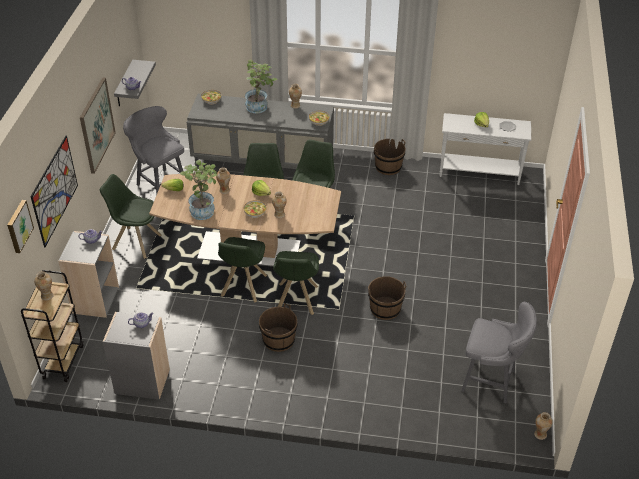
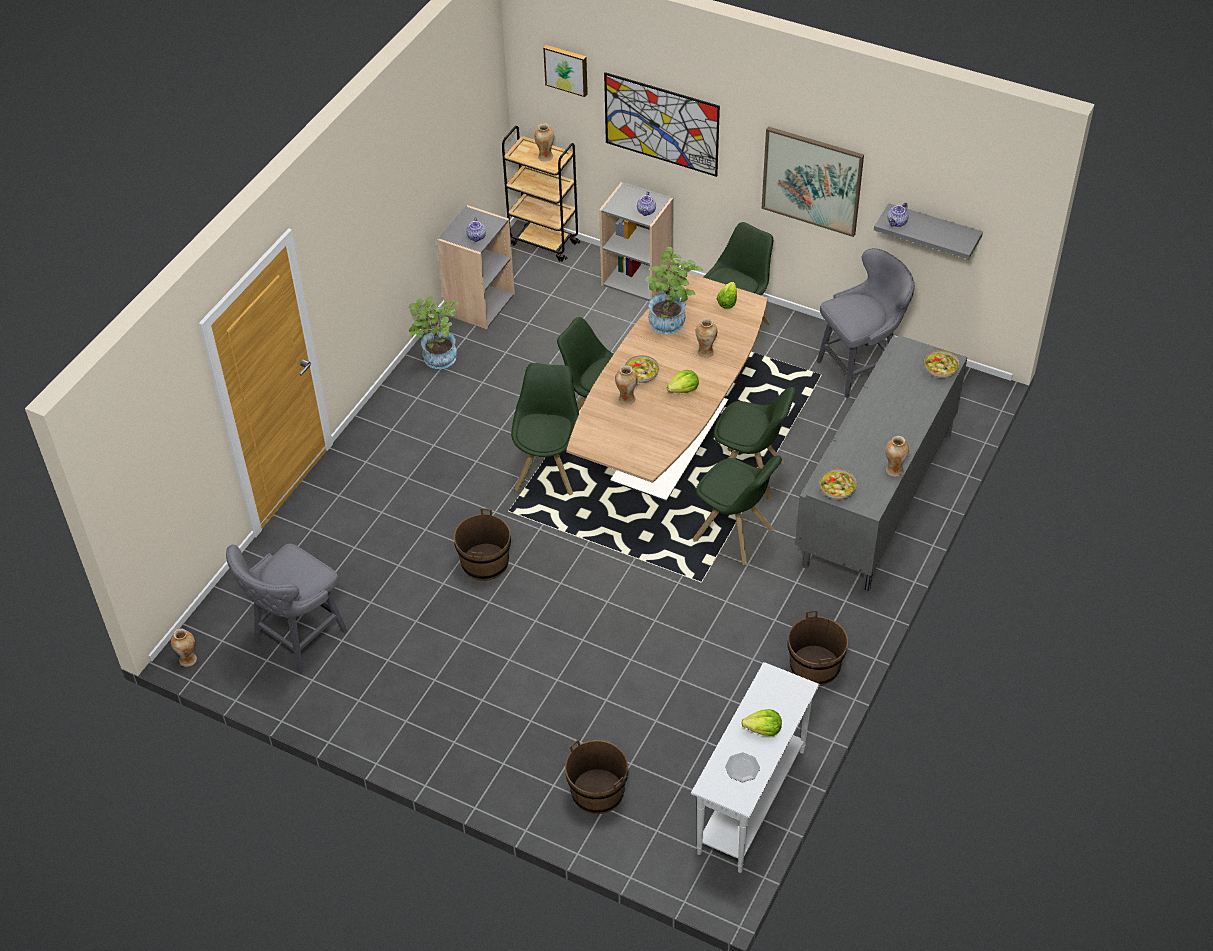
camera: 110 degrees right, 5 degrees up
potted plant [245,60,278,113] -> potted plant moved to [409,297,459,369]
brown bucket [259,303,297,352] -> brown bucket moved to [565,739,628,814]
green chair [273,251,319,315] -> green chair turned 75 degrees clockwise [511,363,579,496]

